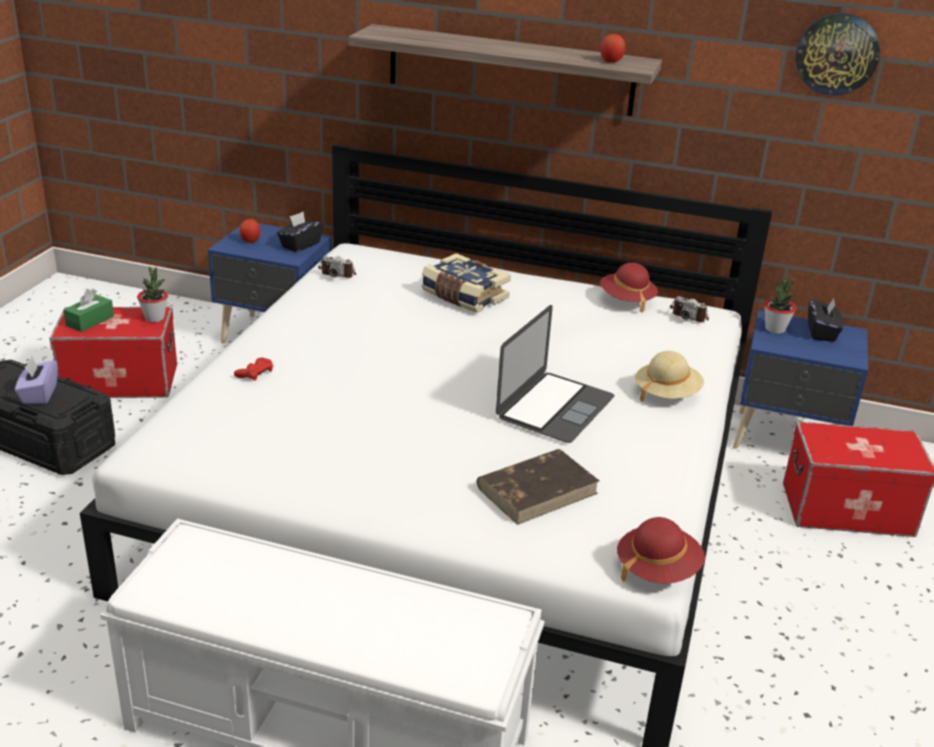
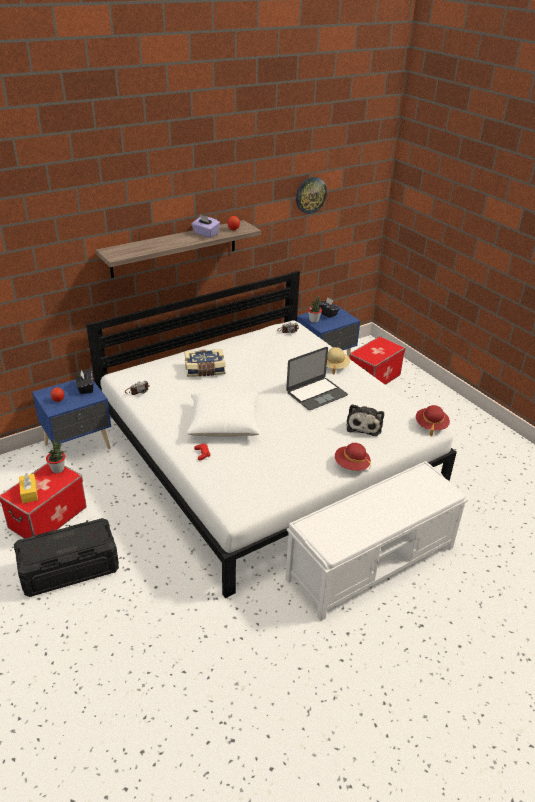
camera: 50 degrees left, 5 degrees up
purple tissue box [15,357,58,404] -> purple tissue box moved to [191,215,220,238]
green tissue box [63,289,114,332] -> yellow tissue box [19,473,38,503]
brown book [477,449,599,525] -> plush toy [346,404,384,436]
laptop [496,305,615,443] -> laptop turned 75 degrees clockwise [286,347,348,410]
red hat [600,262,658,313] -> red hat moved to [335,443,371,471]
none -> white pillow [187,392,261,437]

